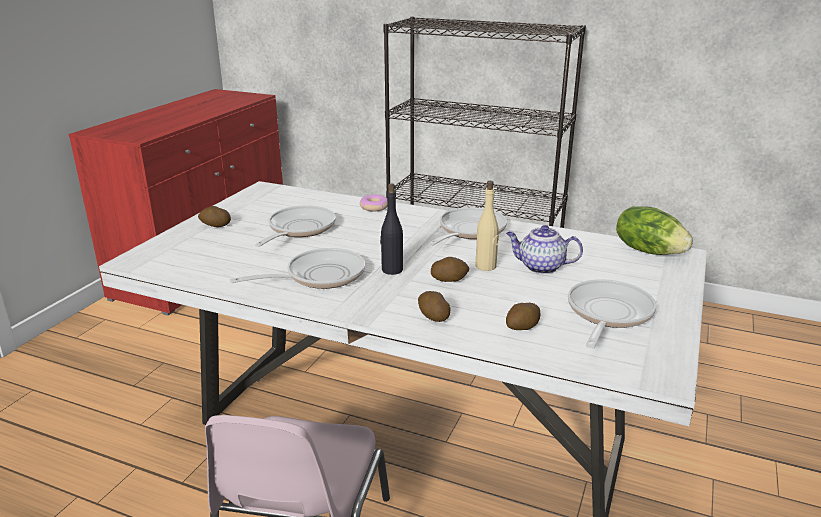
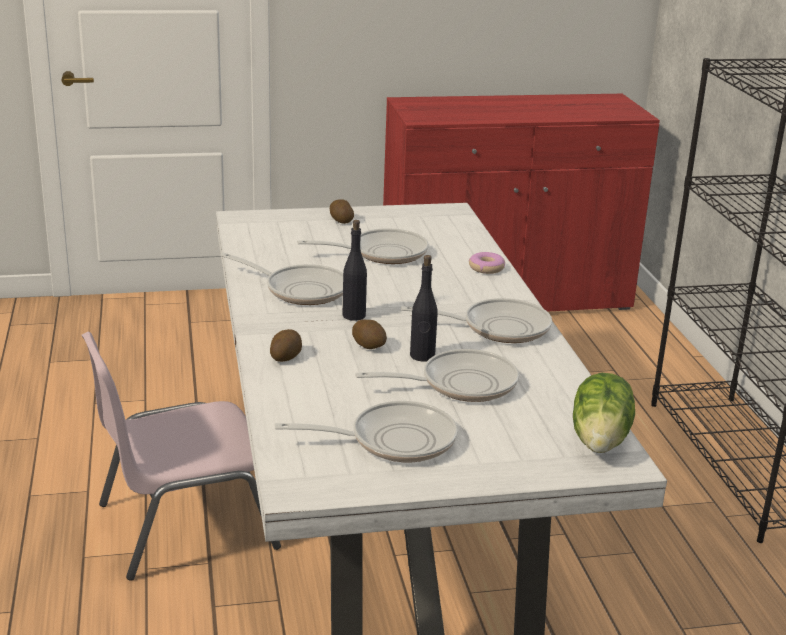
camera: 55 degrees right, 0 degrees up
beige bottle [475,181,499,271] -> black bottle [410,255,438,362]
teapot [506,225,583,274] -> frying pan [355,349,519,402]
potato [506,303,540,330] -> none

